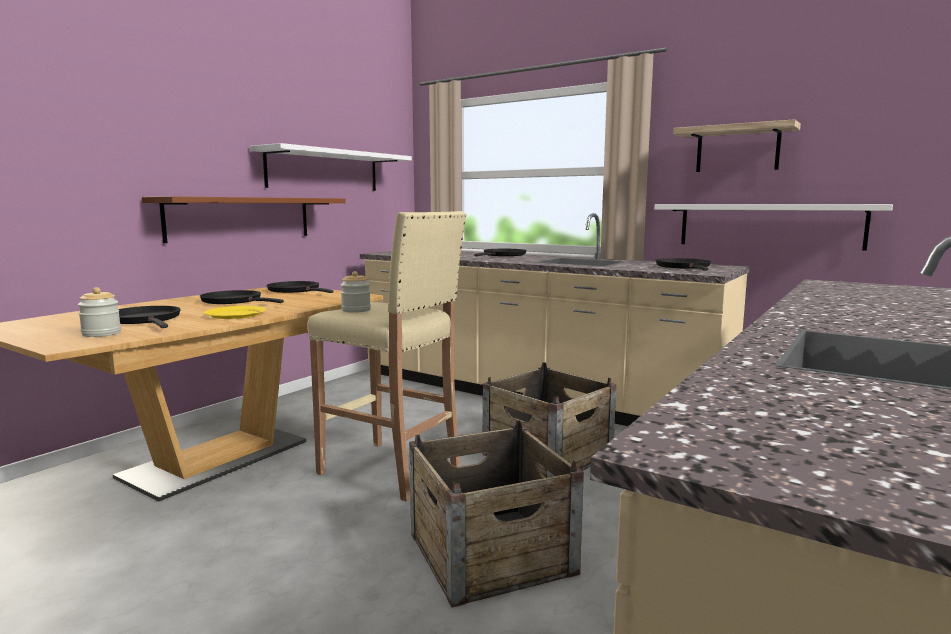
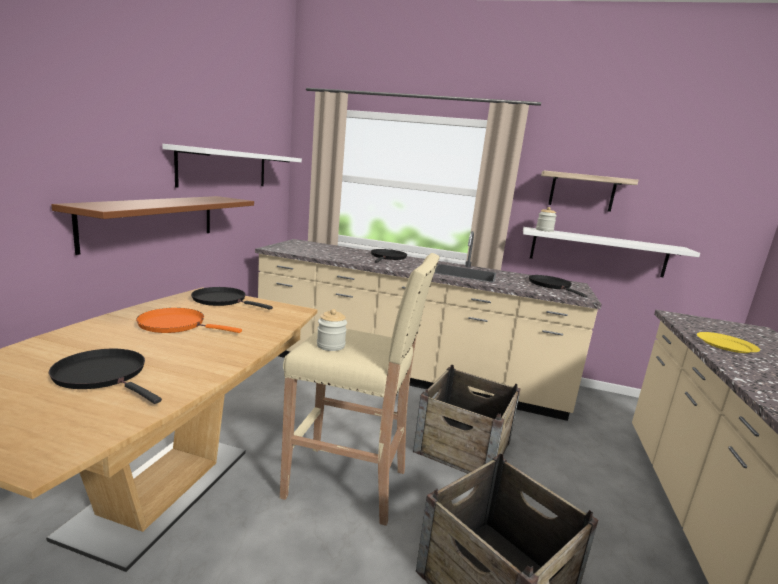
camera: 20 degrees left, 5 degrees up
jar [78,287,121,337] -> jar moved to [536,207,557,232]
black frying pan [200,290,284,304] -> orange frying pan [136,308,242,333]
yellow plate [204,306,266,319] -> yellow plate moved to [697,332,760,353]

